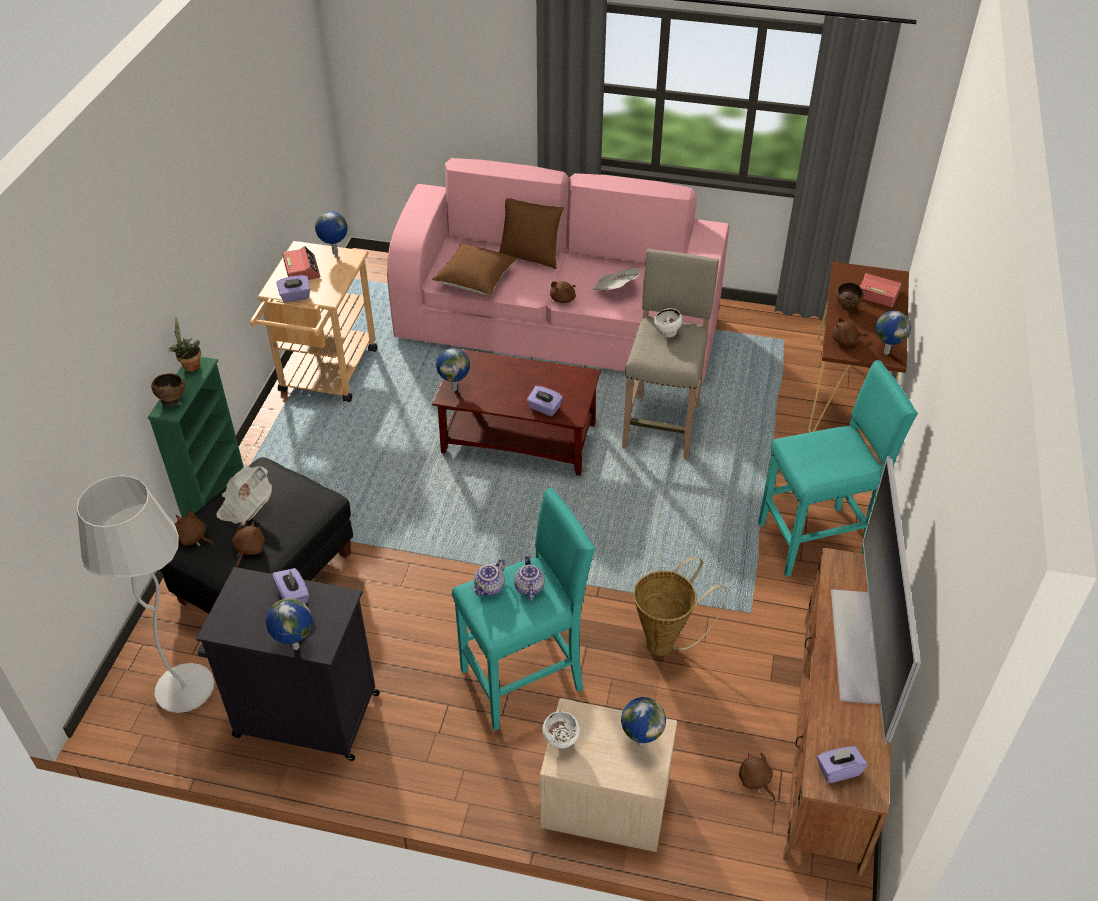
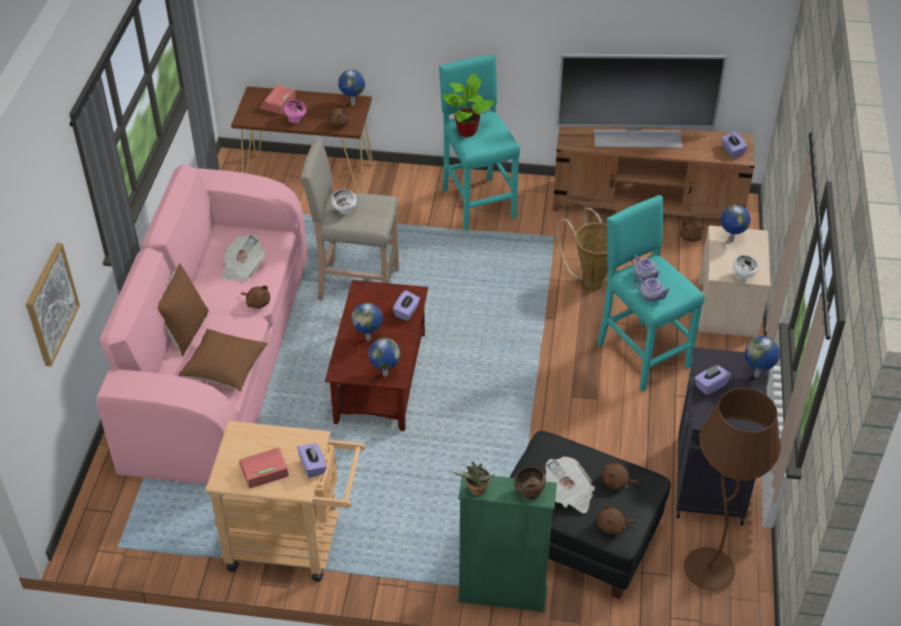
camera: 95 degrees left, 0 degrees up
white floor lamp [77,475,214,713] -> brown floor lamp [684,388,781,591]
brown plush toy [174,510,214,546] -> brown plush toy turned 60 degrees clockwise [597,504,636,535]
globe [315,211,348,255] -> globe moved to [351,303,383,341]
teapot [514,554,545,601] -> teapot turned 120 degrees counterclockwise [631,255,661,281]
brown bowl [836,282,864,310] -> pink bowl [284,100,306,123]
none -> picture [26,243,80,367]
none -> potted plant [442,73,496,137]

